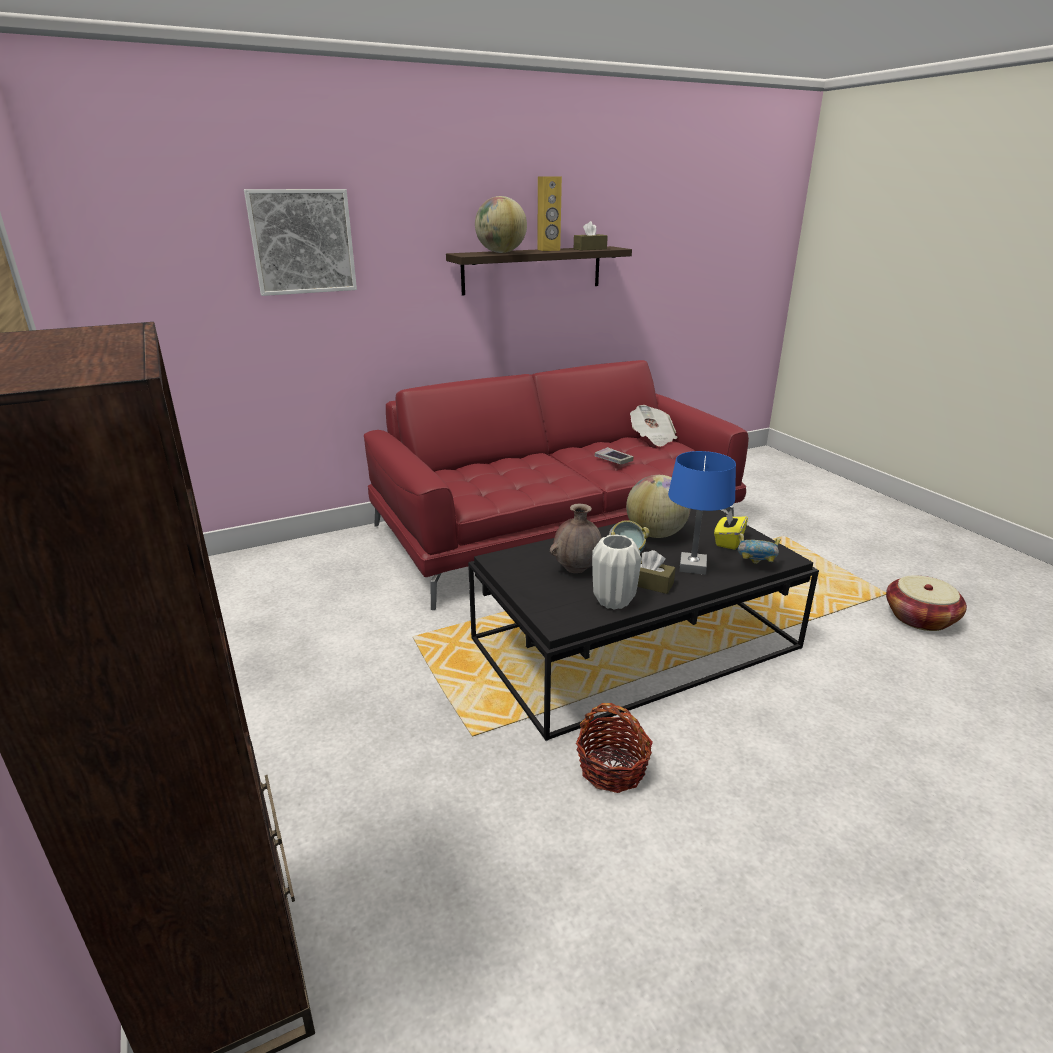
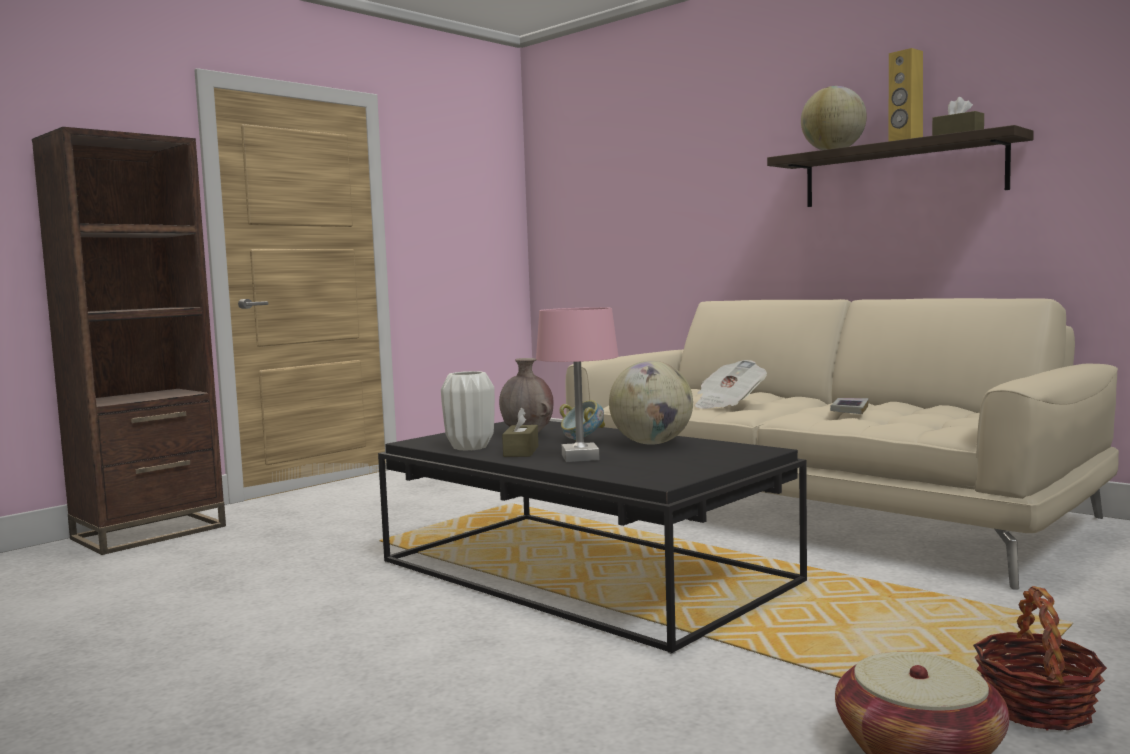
camera: 70 degrees right, 20 degrees down
picture [244,189,357,296] -> none
red sofa [364,360,749,610] -> beige sofa [565,298,1119,590]
basket [576,703,653,793] -> basket moved to [973,586,1107,730]
newspaper [630,405,678,447] -> newspaper moved to [695,360,767,409]
blue table lamp [668,451,736,575] -> pink table lamp [536,307,618,462]
yellow tissue box [714,510,748,550] -> none
bowl [738,533,781,564] -> none

